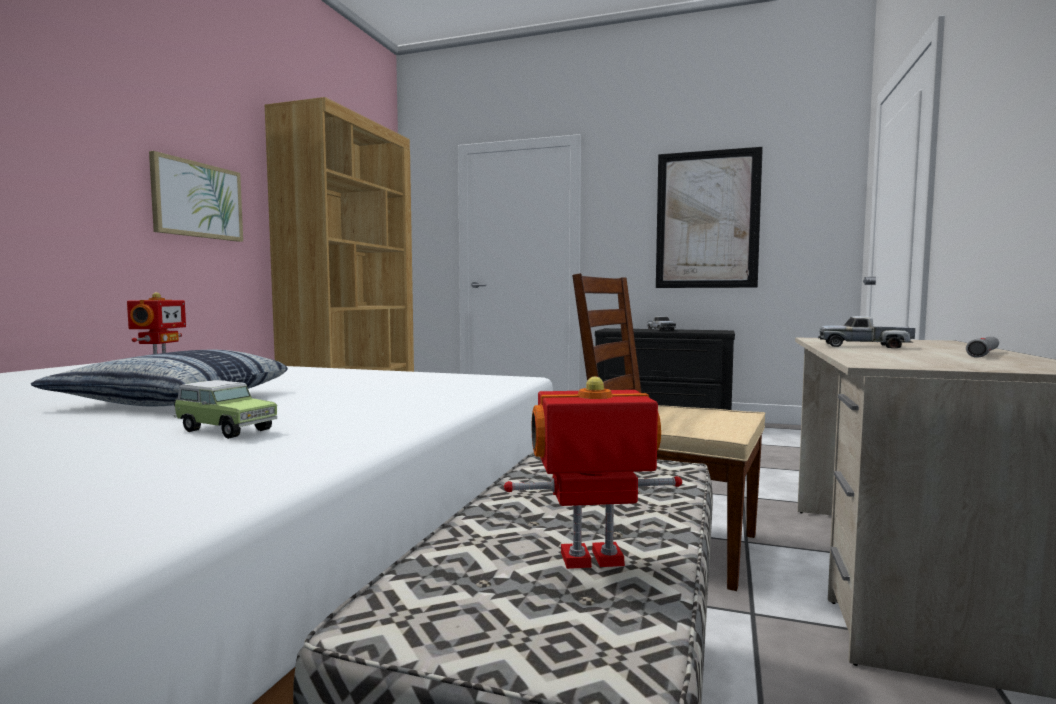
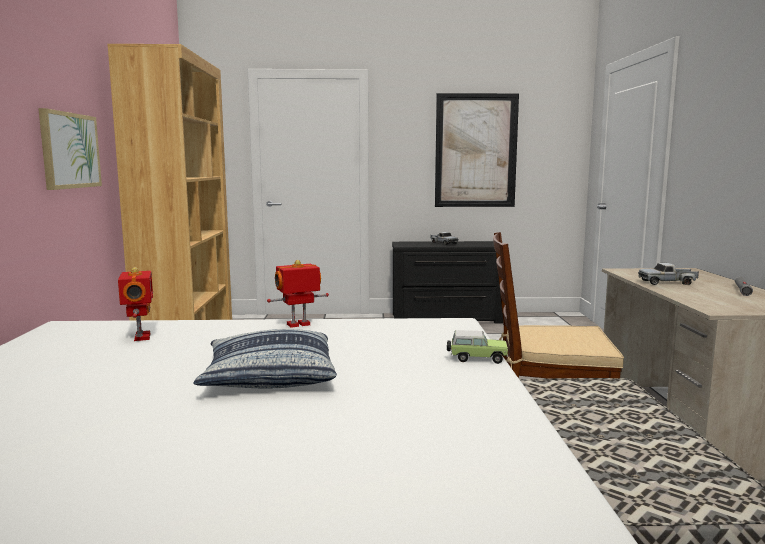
camera: 20 degrees left, 5 degrees up
toy car [174,380,277,439] -> toy car moved to [447,330,508,364]
toy robot [504,377,682,569] -> toy robot moved to [267,260,329,328]

